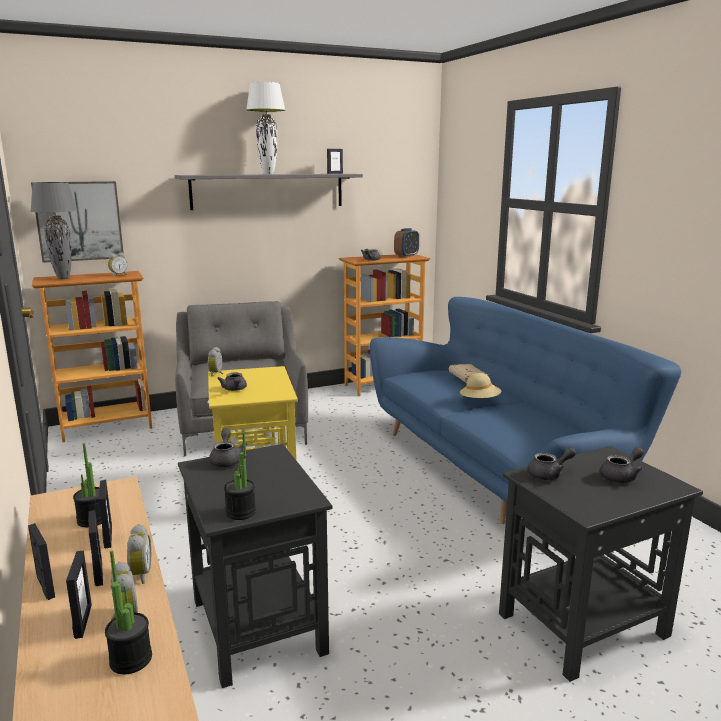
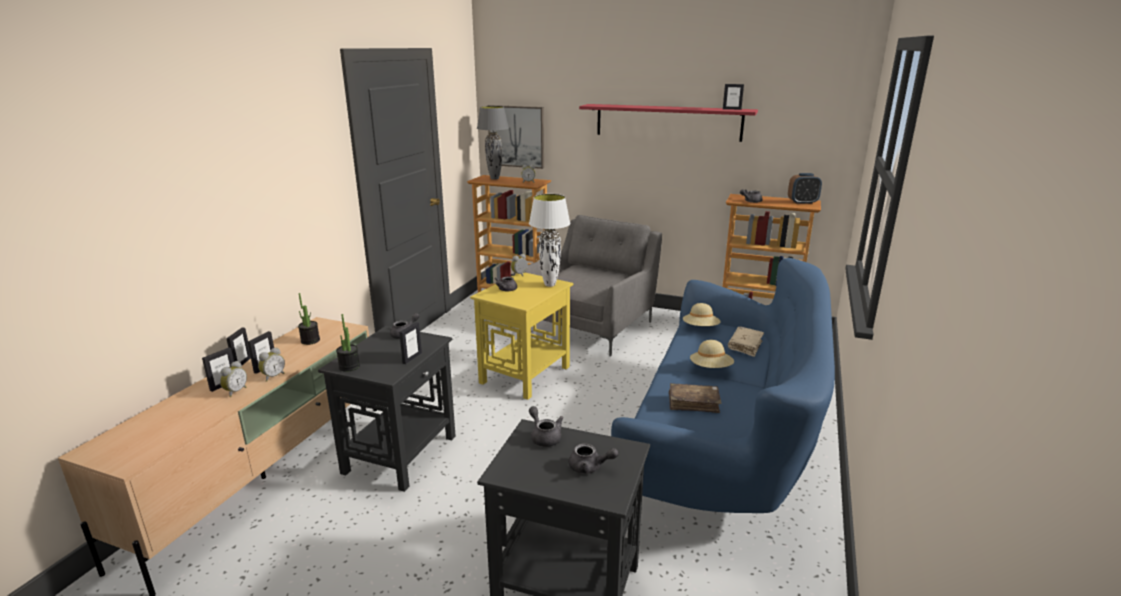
camera: 45 degrees right, 5 degrees up
picture frame [99,480,112,548] -> picture frame moved to [399,322,422,364]
potted plant [105,550,152,674] -> none
grey shelf [175,174,363,210] -> red shelf [579,104,758,142]
white table lamp [246,82,285,174] -> white table lamp moved to [529,194,571,287]
grey teapot [527,447,576,480] -> grey teapot turned 150 degrees counterclockwise [529,406,563,447]
none -> brown book [669,383,722,413]
none -> beige hat [683,303,720,326]

